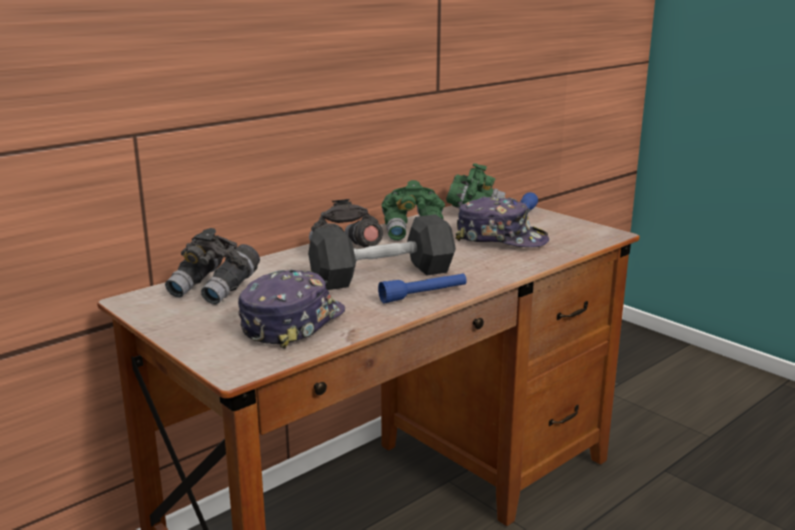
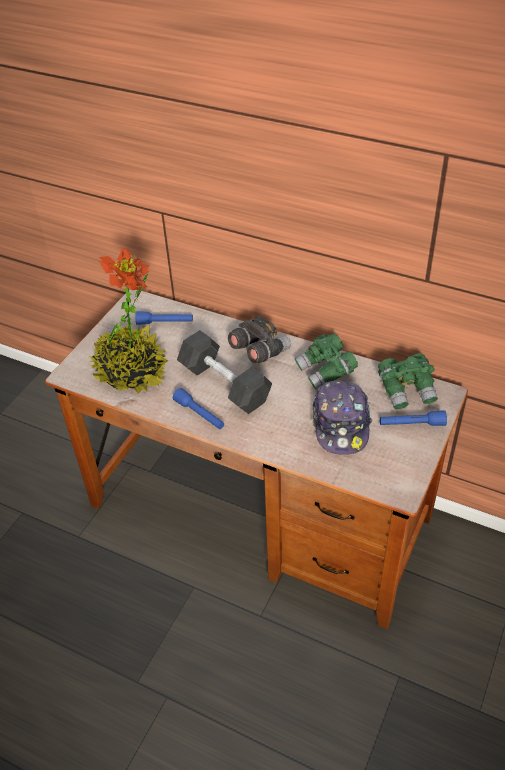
camera: 70 degrees right, 25 degrees up
grey binoculars [165,228,260,305] -> blue flashlight [135,311,193,325]
cap [238,270,345,349] -> potted plant [87,248,168,394]

